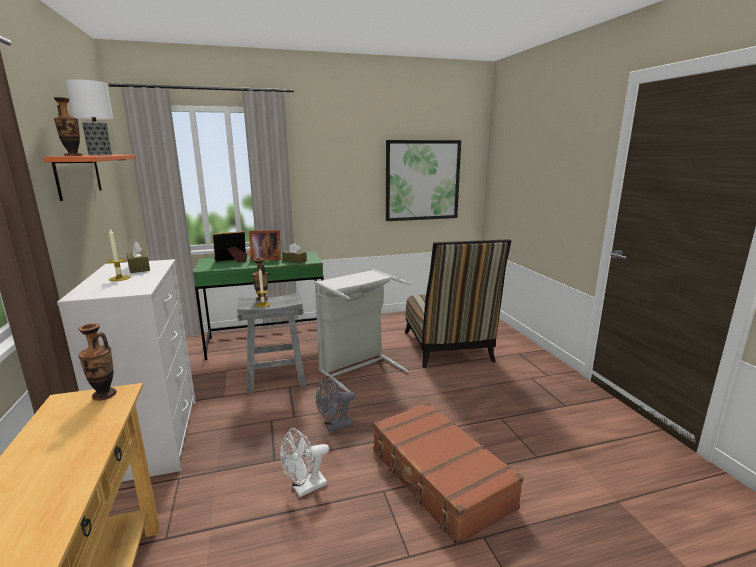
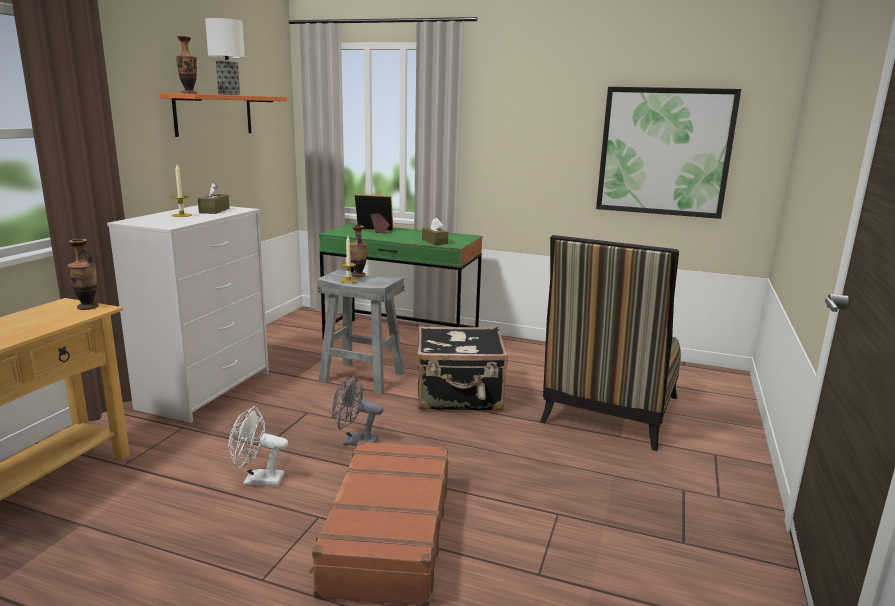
camera: 35 degrees right, 0 degrees up
picture frame [249,230,281,261] -> none
grey laundry basket [315,269,410,392] -> black suitcase [417,326,508,411]

